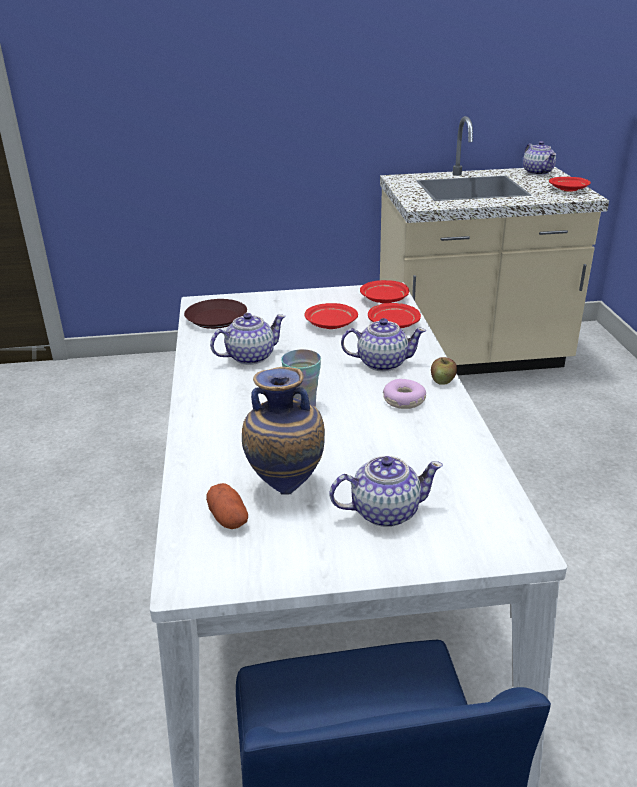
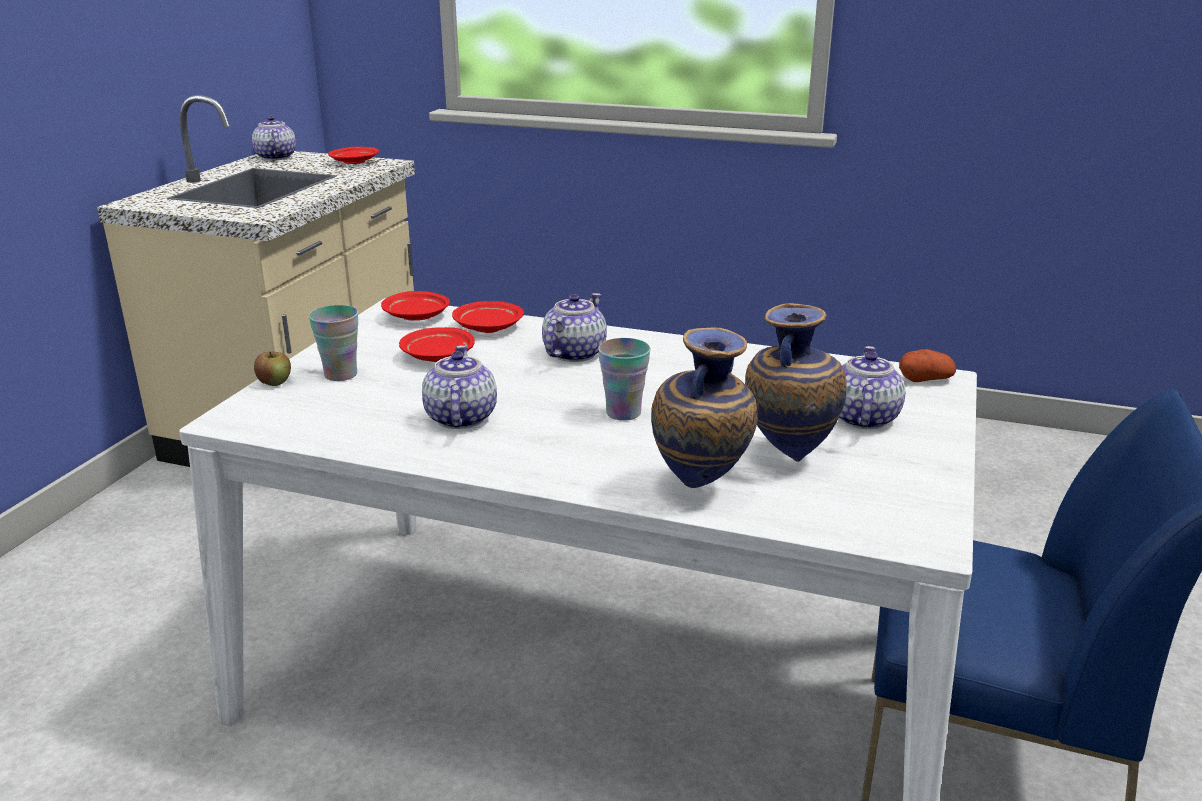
camera: 65 degrees left, 5 degrees down
brown plate [184,299,247,329] -> none
potato [206,483,248,529] -> potato moved to [899,349,956,382]
donut [383,379,426,409] -> none
apple [431,357,457,385] -> apple moved to [254,352,291,386]
teapot [523,141,556,175] -> teapot turned 120 degrees counterclockwise [252,116,296,160]
none -> cup [309,305,358,381]
none -> vase [651,327,758,488]

